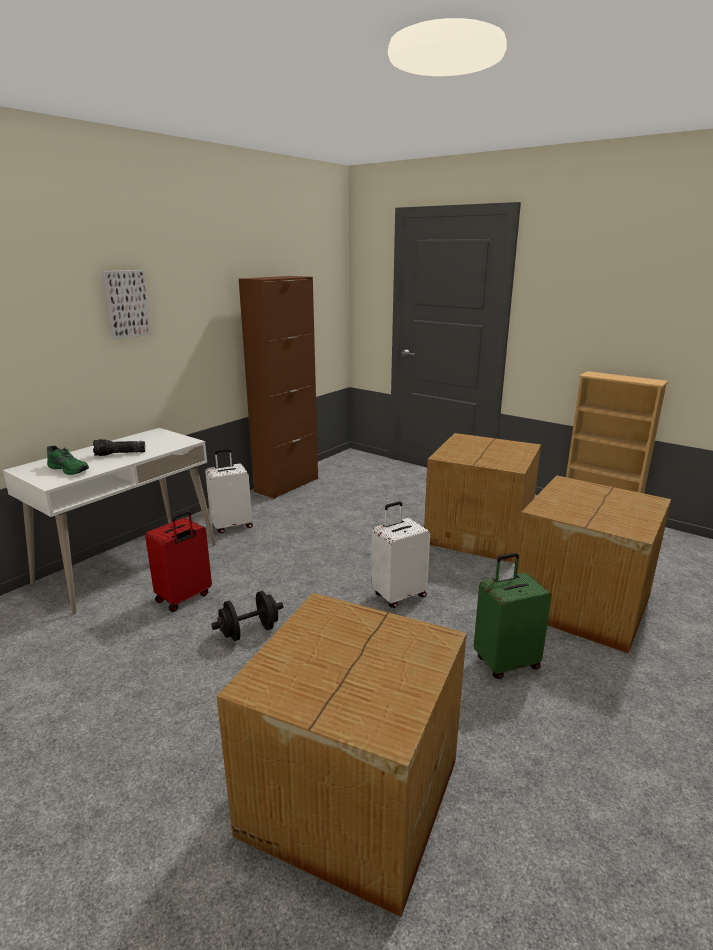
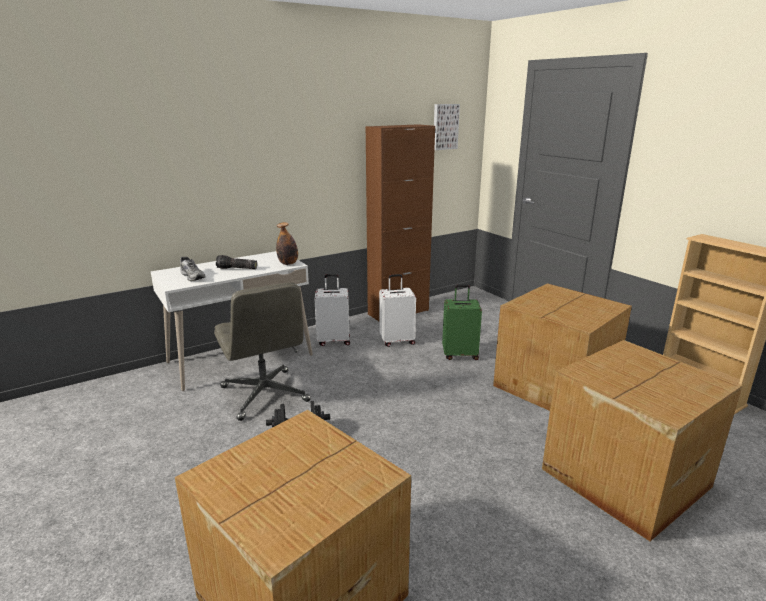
camera: 20 degrees right, 0 degrees up
green shoe [47,445,89,475] -> grey shoe [180,257,206,281]
picture [101,270,152,339] -> picture moved to [434,104,460,150]
red suitcase [145,511,212,612] -> grey office chair [214,282,311,421]
white suitcase [371,501,430,608] -> white suitcase moved to [379,274,416,347]
green suitcase [474,553,552,679] -> green suitcase moved to [442,285,482,360]
none -> bottle [276,222,298,265]

